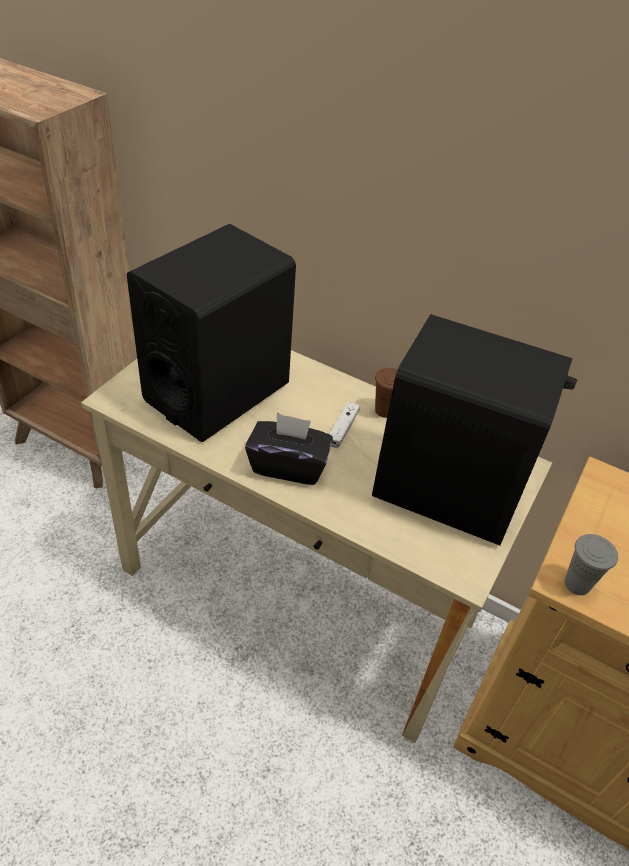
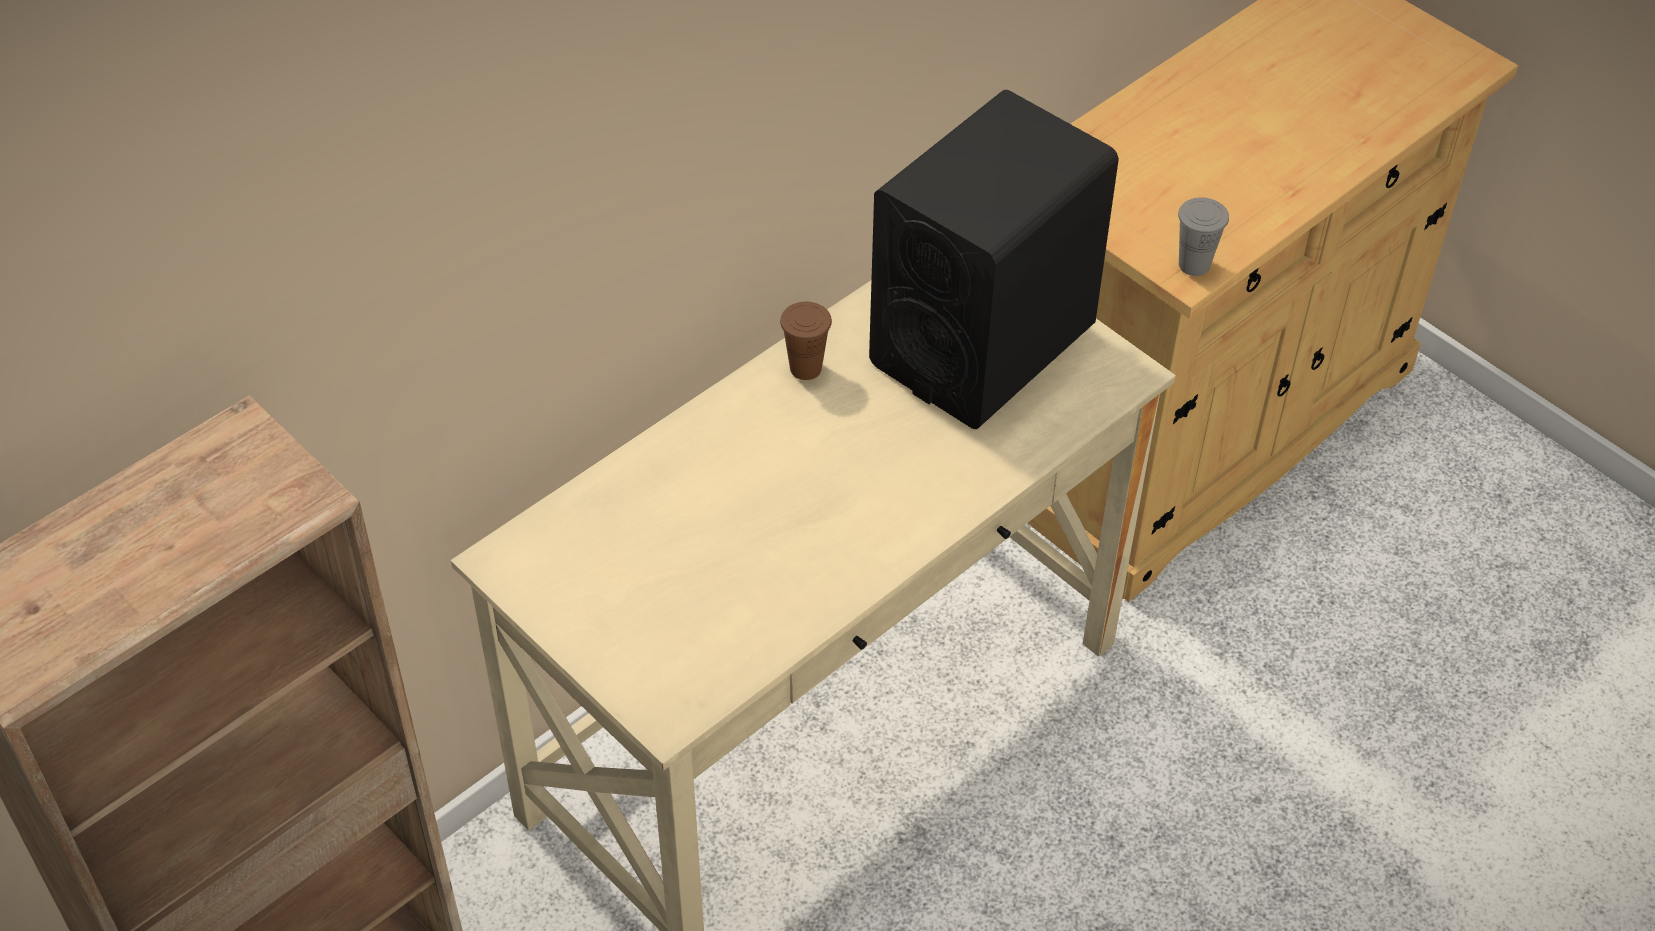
camera: 70 degrees left, 5 degrees up
black speaker [127,224,296,442] -> none
black tissue box [245,413,333,485] -> none
white game controller [329,402,360,448] -> none

